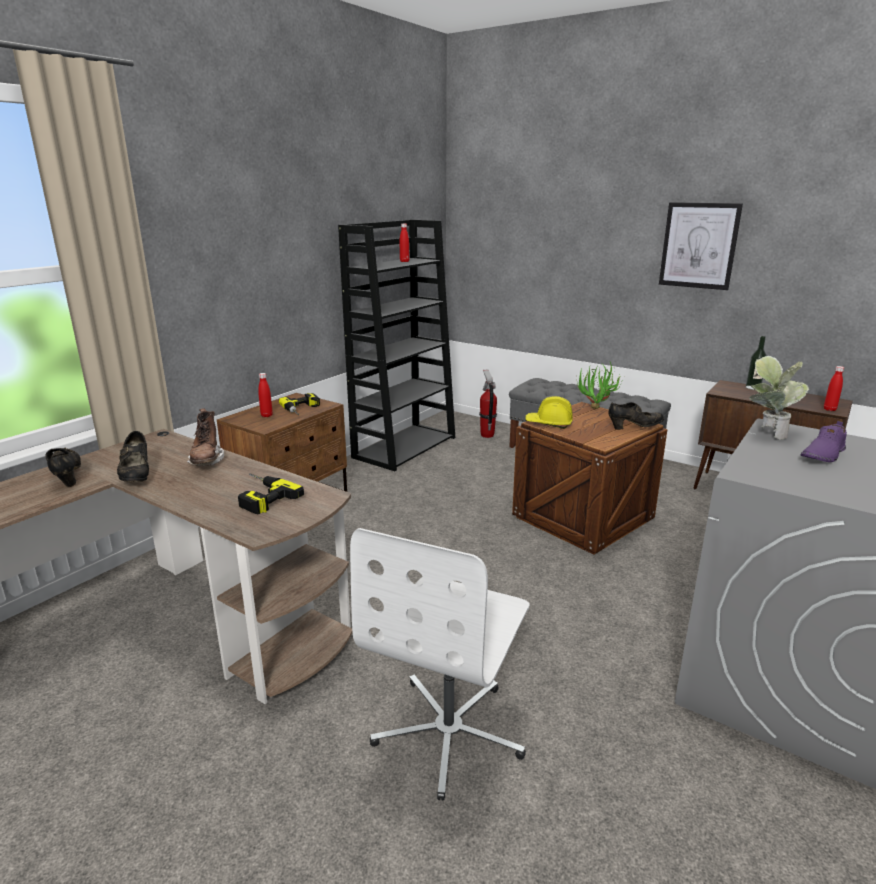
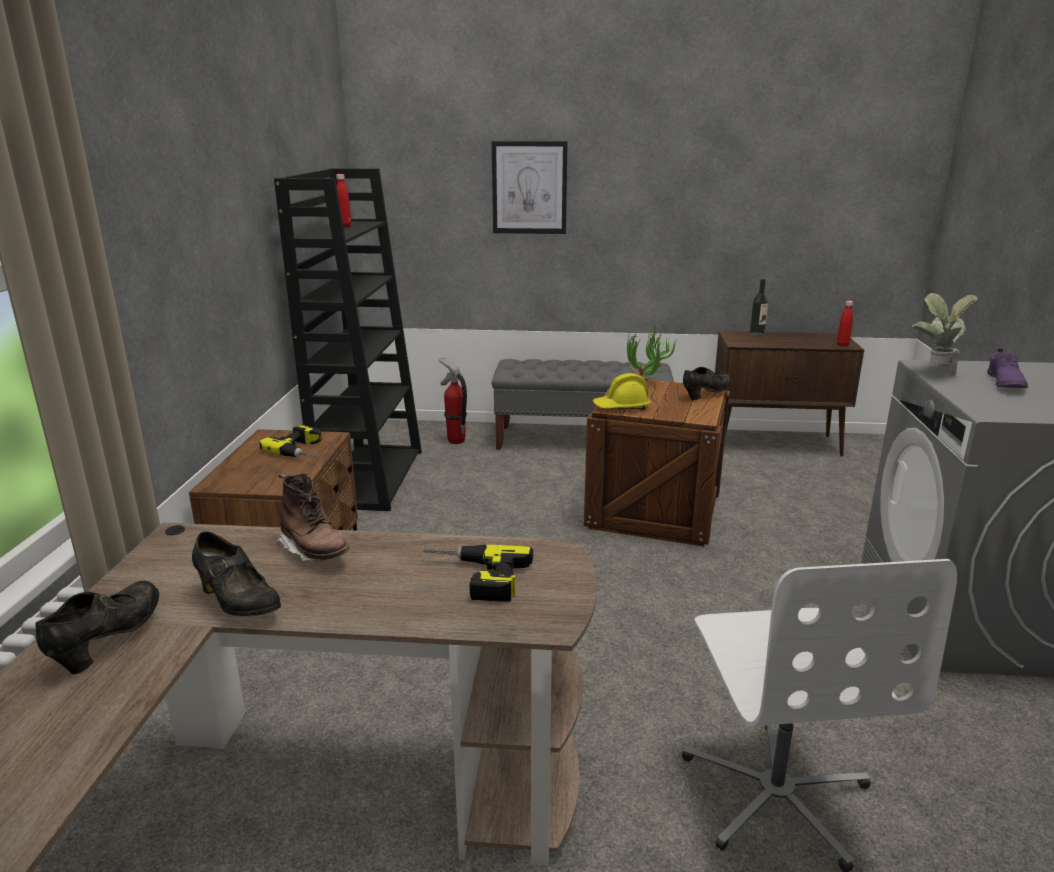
camera: 30 degrees left, 0 degrees up
black shoe [45,448,81,487] -> black shoe turned 75 degrees clockwise [35,581,159,674]
red bottle [258,373,273,417] -> none
picture [659,202,743,290] -> picture moved to [492,141,568,234]

